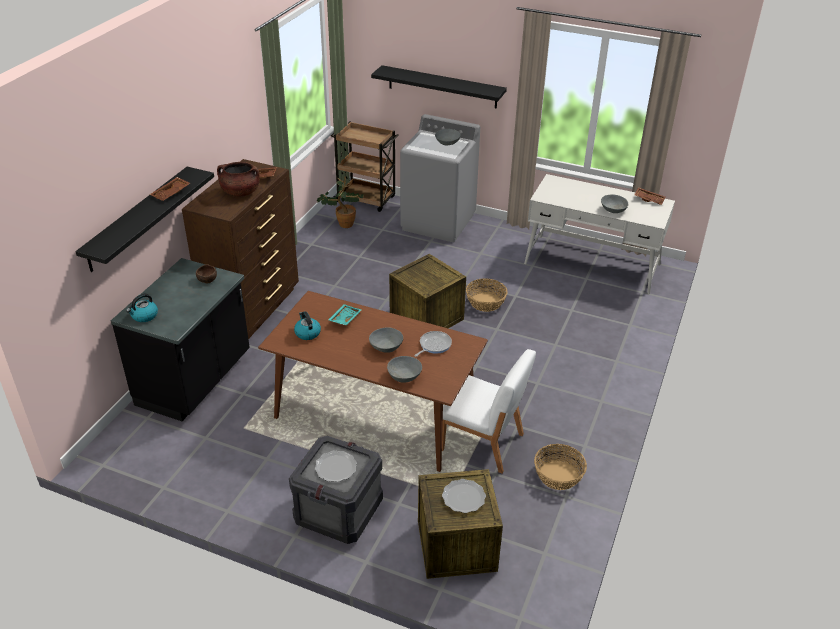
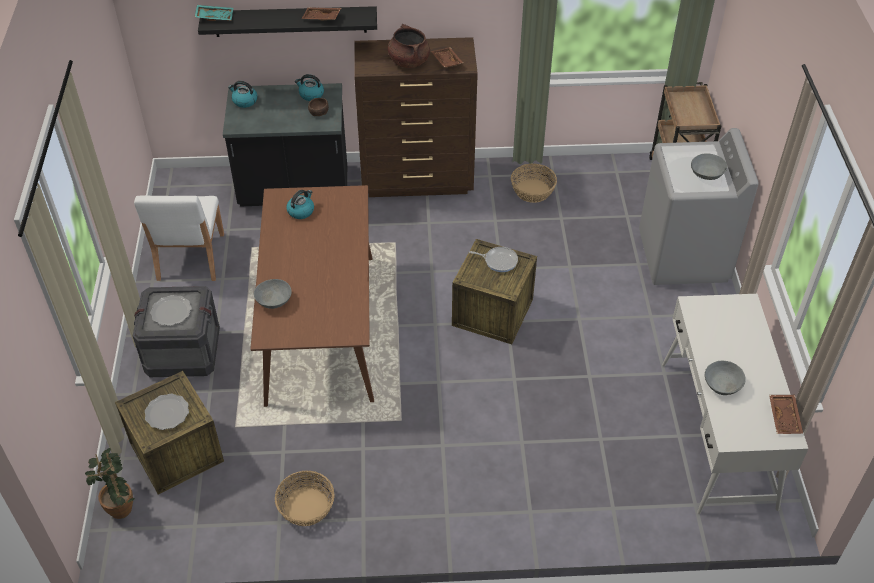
camera: 65 degrees right, 10 degrees up
potted plant [317,177,364,228] -> potted plant moved to [85,448,135,519]
turquoise tray [328,304,361,326] -> turquoise tray moved to [195,5,233,21]
grey bowl [369,327,403,353] -> none
black shelf [371,65,507,109] -> none
frying pan [414,331,452,357] -> frying pan moved to [469,247,518,272]
white chair [442,349,536,474] -> white chair moved to [134,196,224,281]
basket [466,278,508,312] -> basket moved to [511,164,557,203]
none -> kettle [295,74,324,101]

